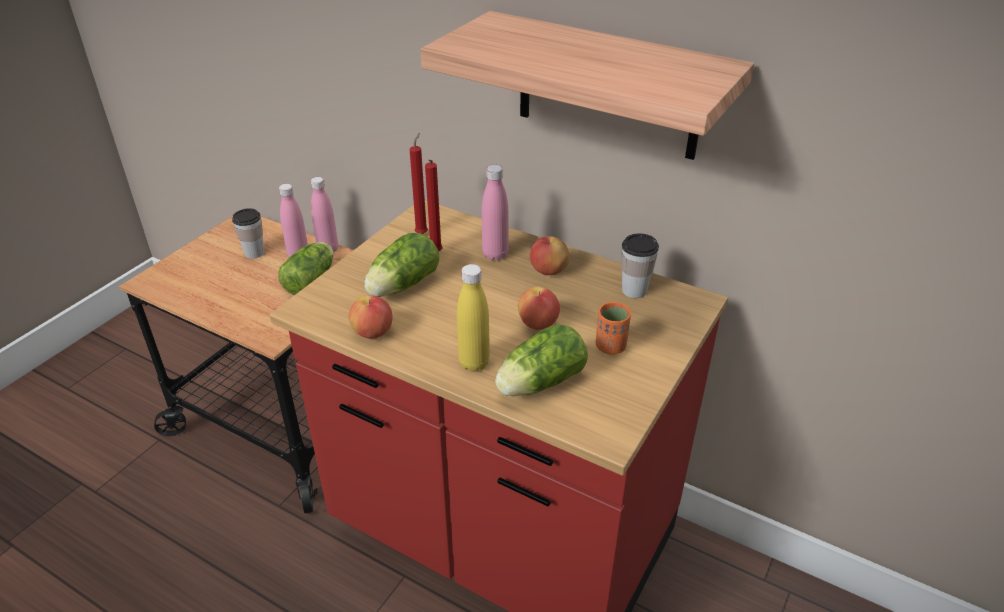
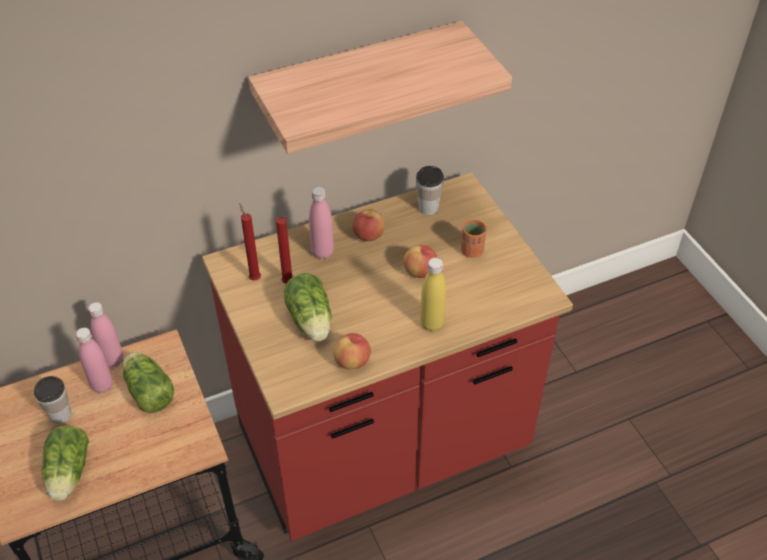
camera: 55 degrees left, 10 degrees up
lettuce [495,324,588,396] -> lettuce moved to [42,426,89,501]

